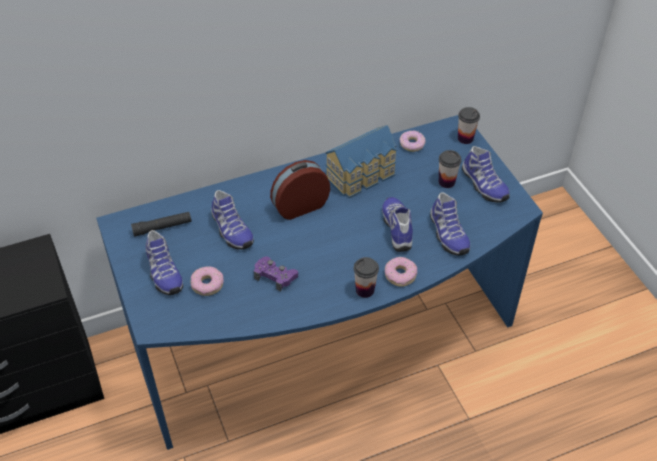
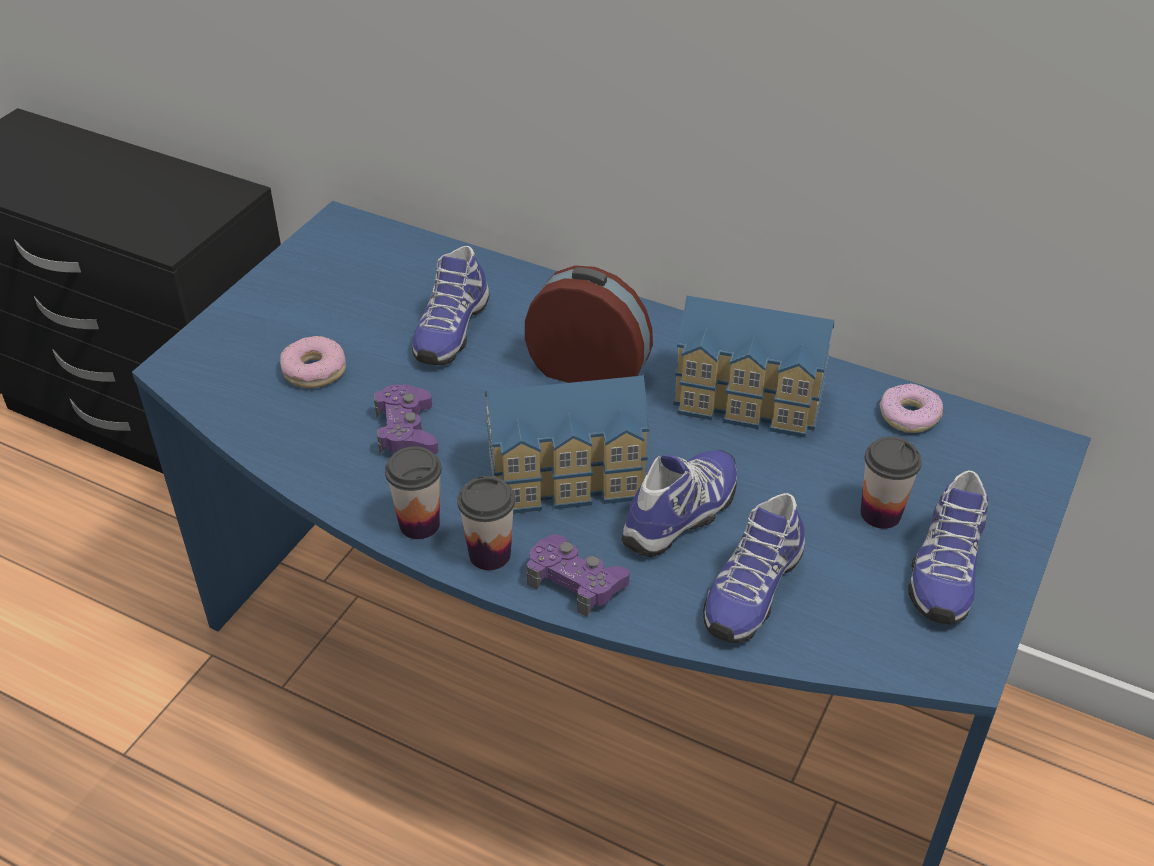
camera: 50 degrees right, 5 degrees down
black flashlight [131,212,192,237] -> none
shoe [145,230,183,295] -> none
donut [385,257,417,287] -> purple game controller [527,534,630,617]
cup [458,107,480,144] -> cup moved to [385,446,442,539]
none -> toy house [484,375,650,514]

